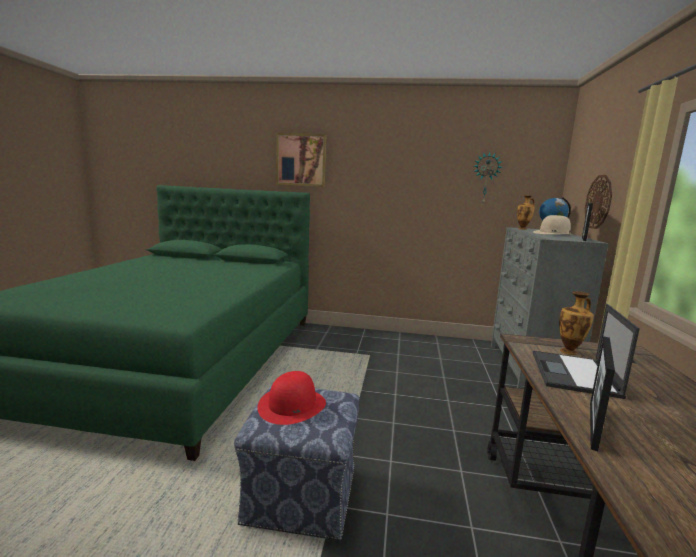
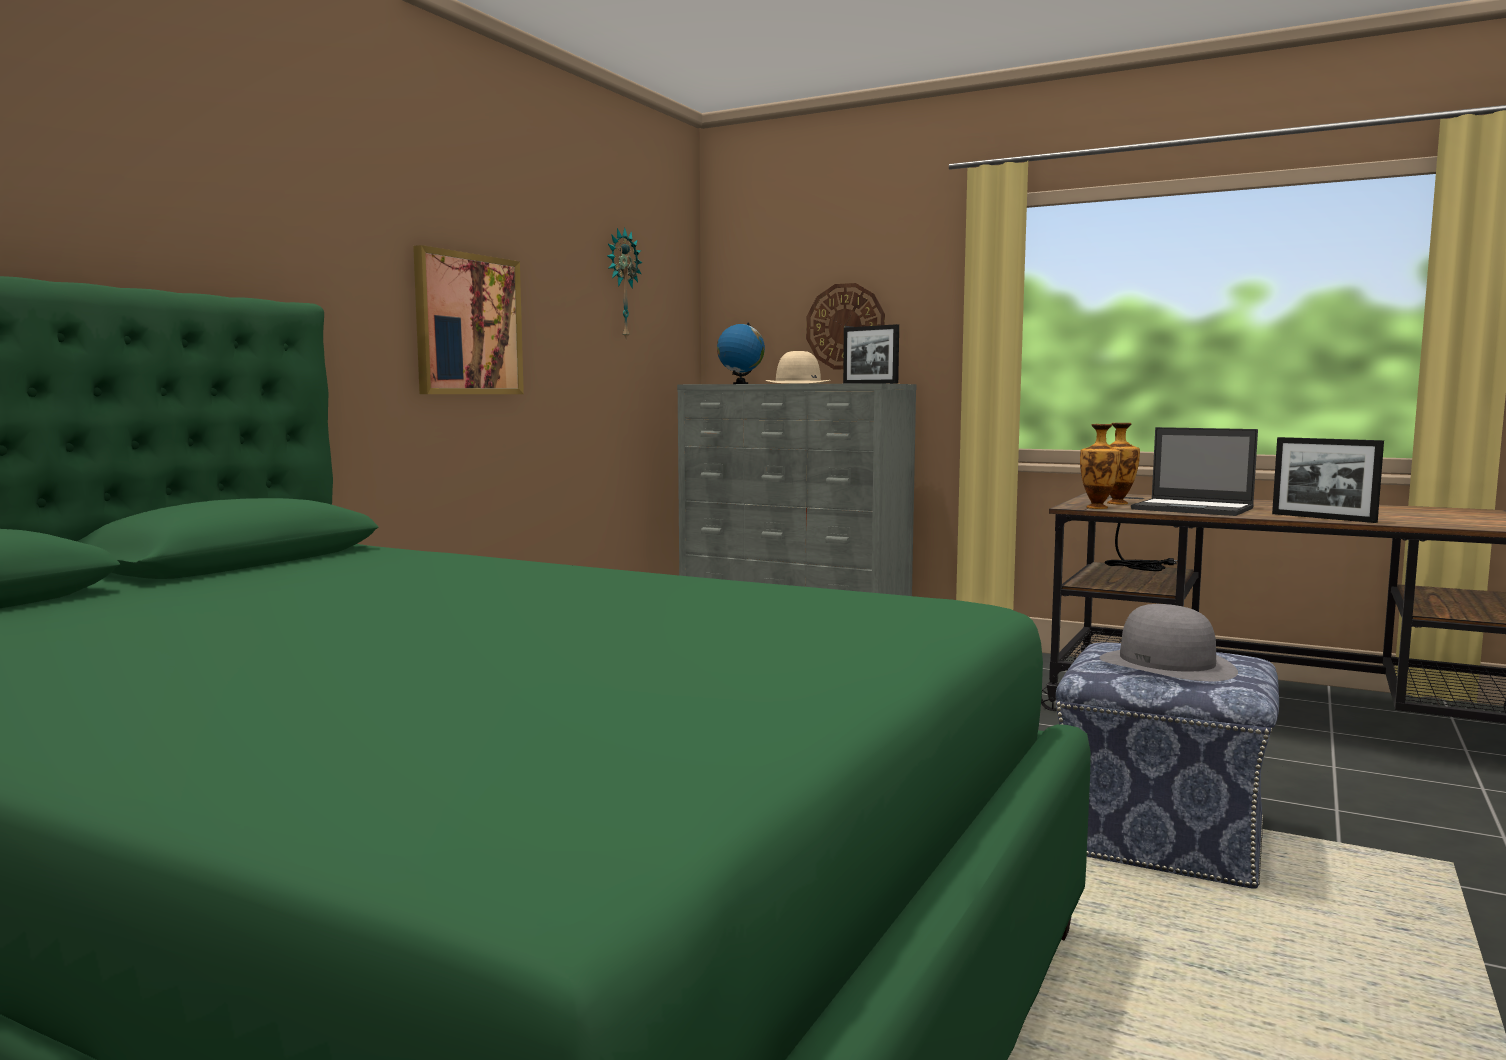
camera: 70 degrees left, 5 degrees down
red hat [257,371,326,425] -> grey hat [1099,604,1238,681]
picture [276,133,326,187] -> picture moved to [413,245,524,394]
vase [517,195,535,230] -> vase moved to [1080,424,1121,509]

